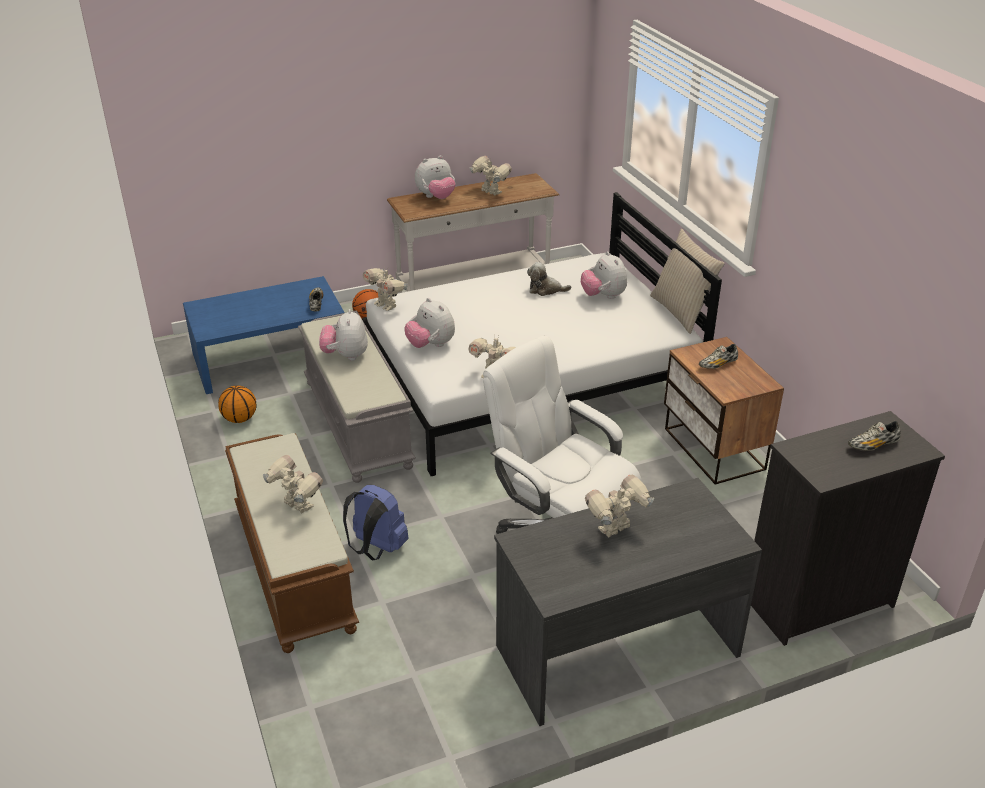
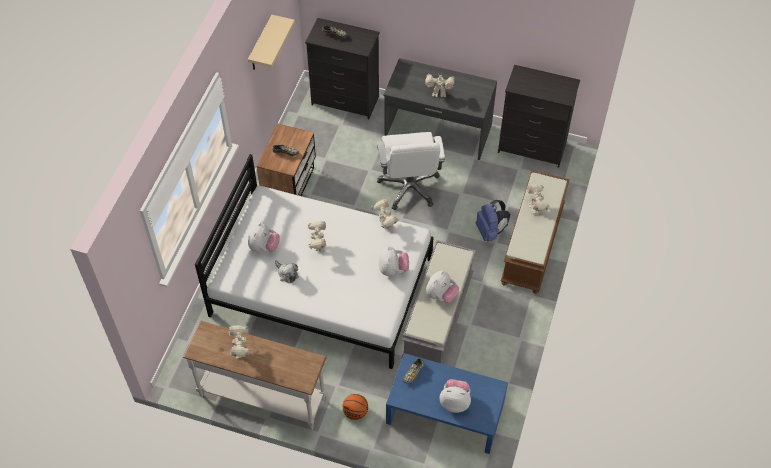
camera: 140 degrees left, 20 degrees up
basketball [218,386,256,423] -> none
toy robot [363,268,408,311] -> toy robot moved to [308,221,326,251]
plush toy [415,156,455,199] -> plush toy moved to [440,379,471,413]
beige pillow [650,229,725,334] -> none
none -> beige shelf [248,15,295,70]
none -> black dresser [498,65,580,168]

